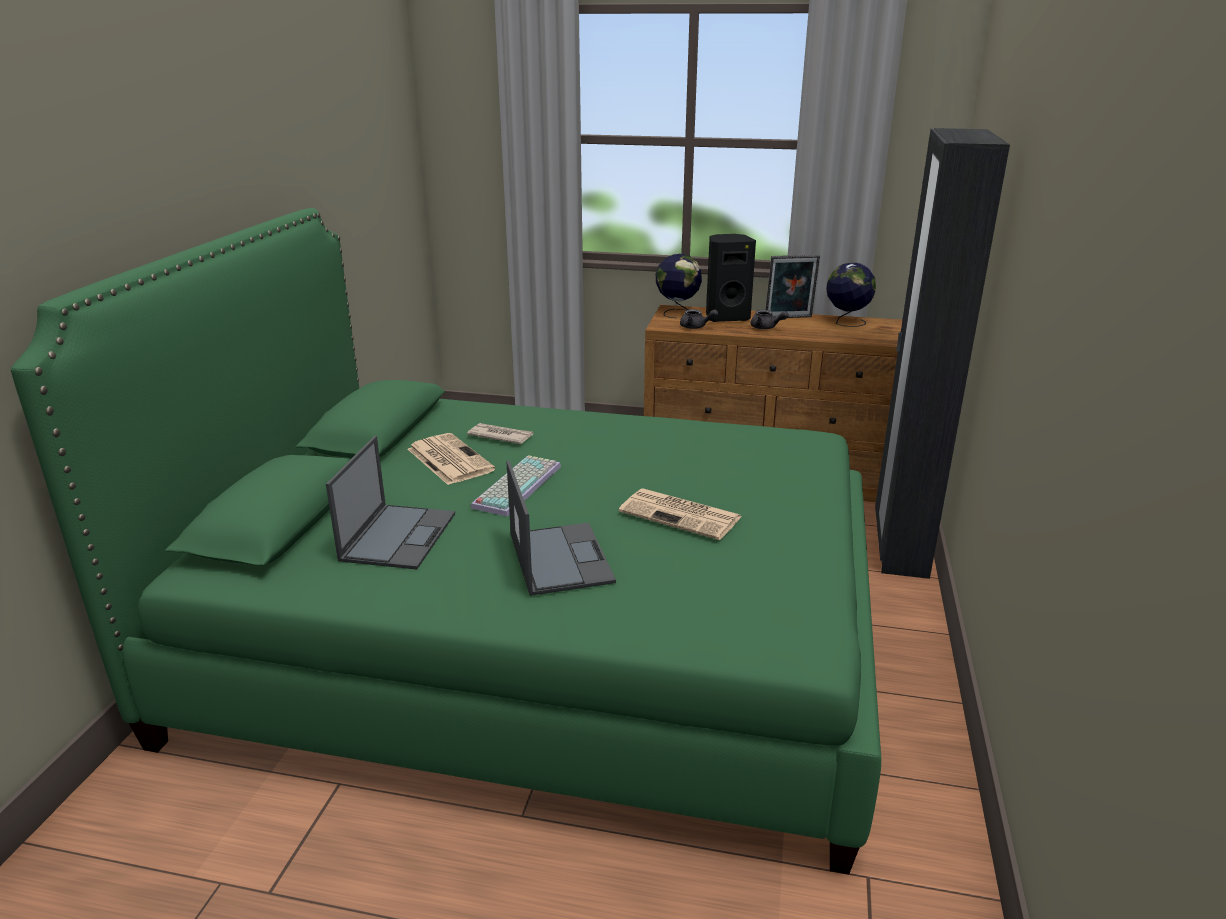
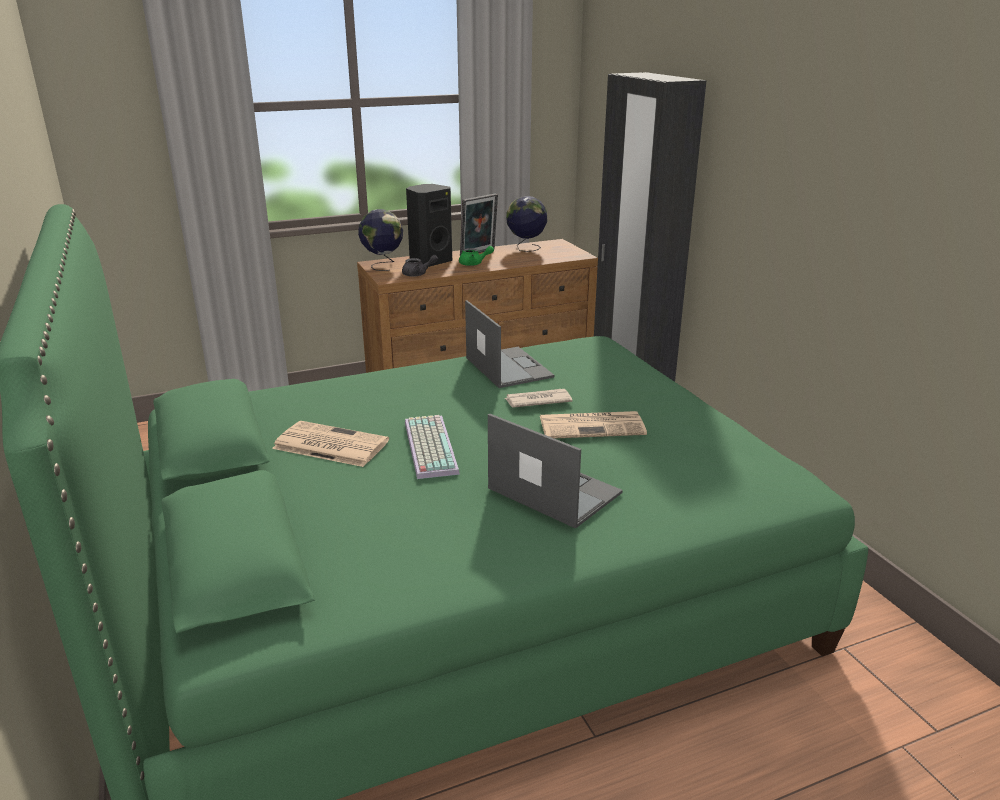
camera: 35 degrees left, 0 degrees up
laptop [326,436,455,569] -> laptop moved to [465,300,554,388]
newspaper [467,423,534,444] -> newspaper moved to [505,389,573,408]
grey teapot [750,310,789,329] -> green teapot [459,246,494,266]

